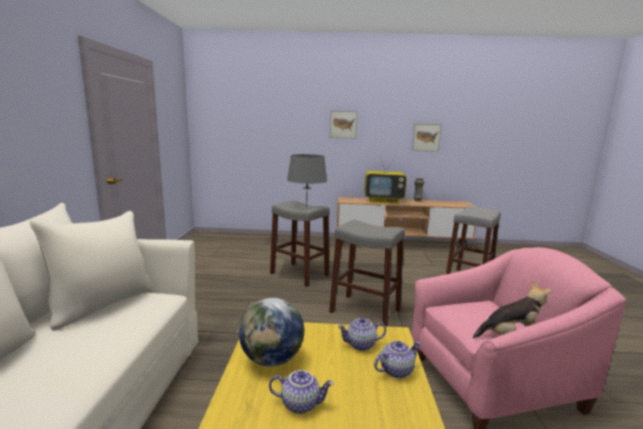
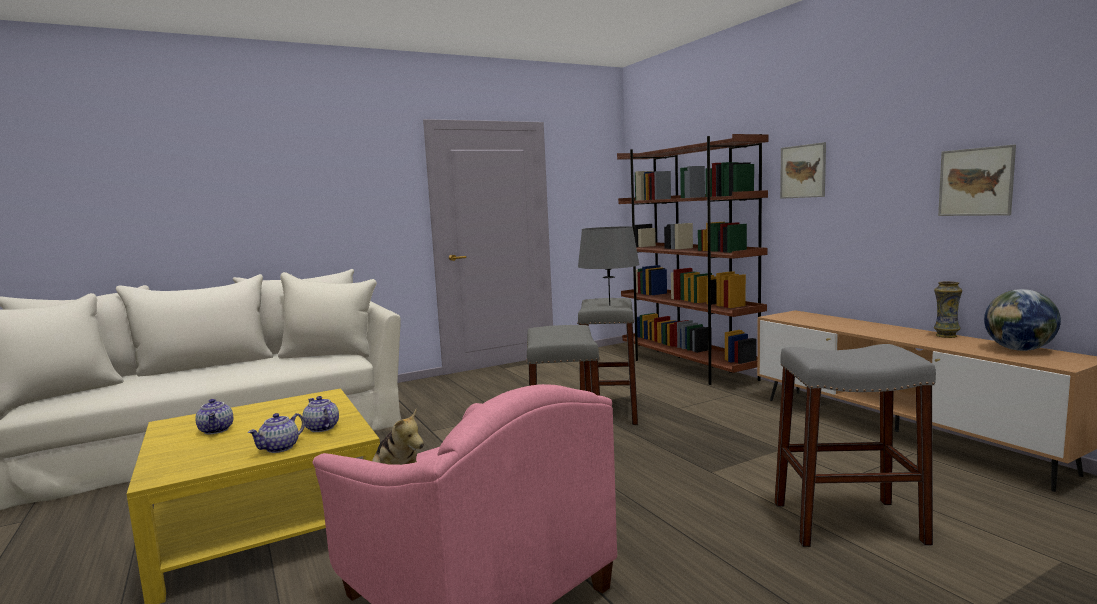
camera: 60 degrees right, 5 degrees down
globe [239,298,304,367] -> globe moved to [984,289,1061,351]
television [365,156,407,203] -> none
teapot [374,341,421,378] -> teapot turned 90 degrees clockwise [248,413,305,453]
none -> brown bookcase [617,134,768,385]

